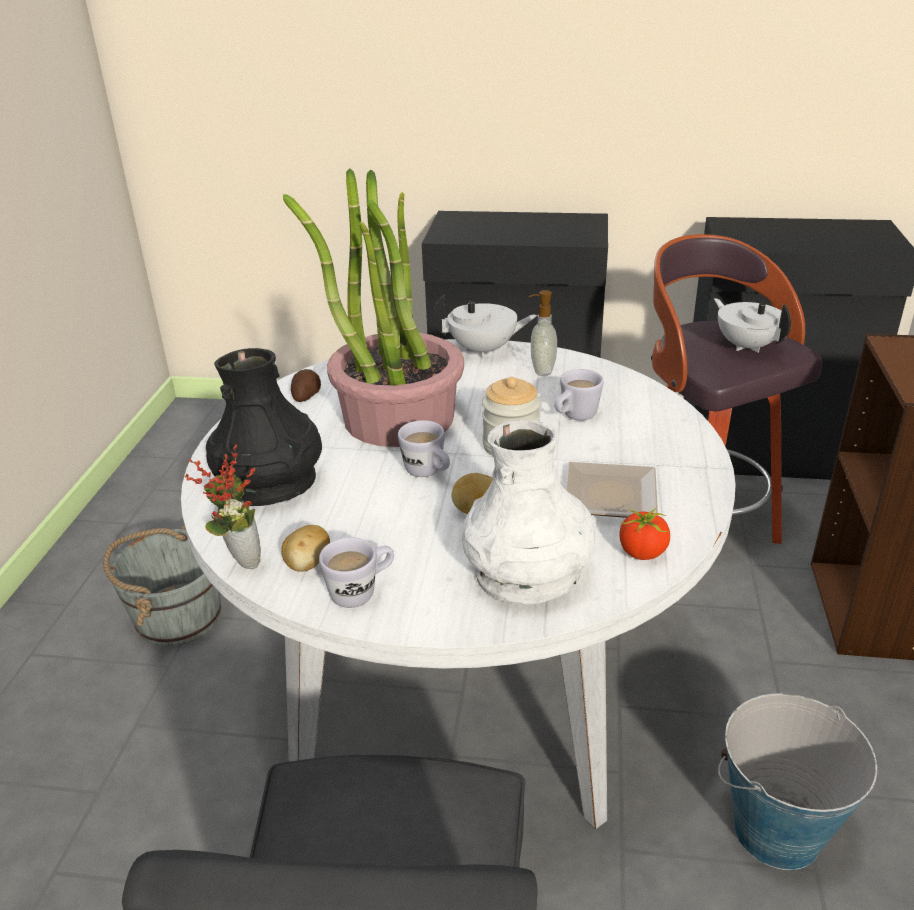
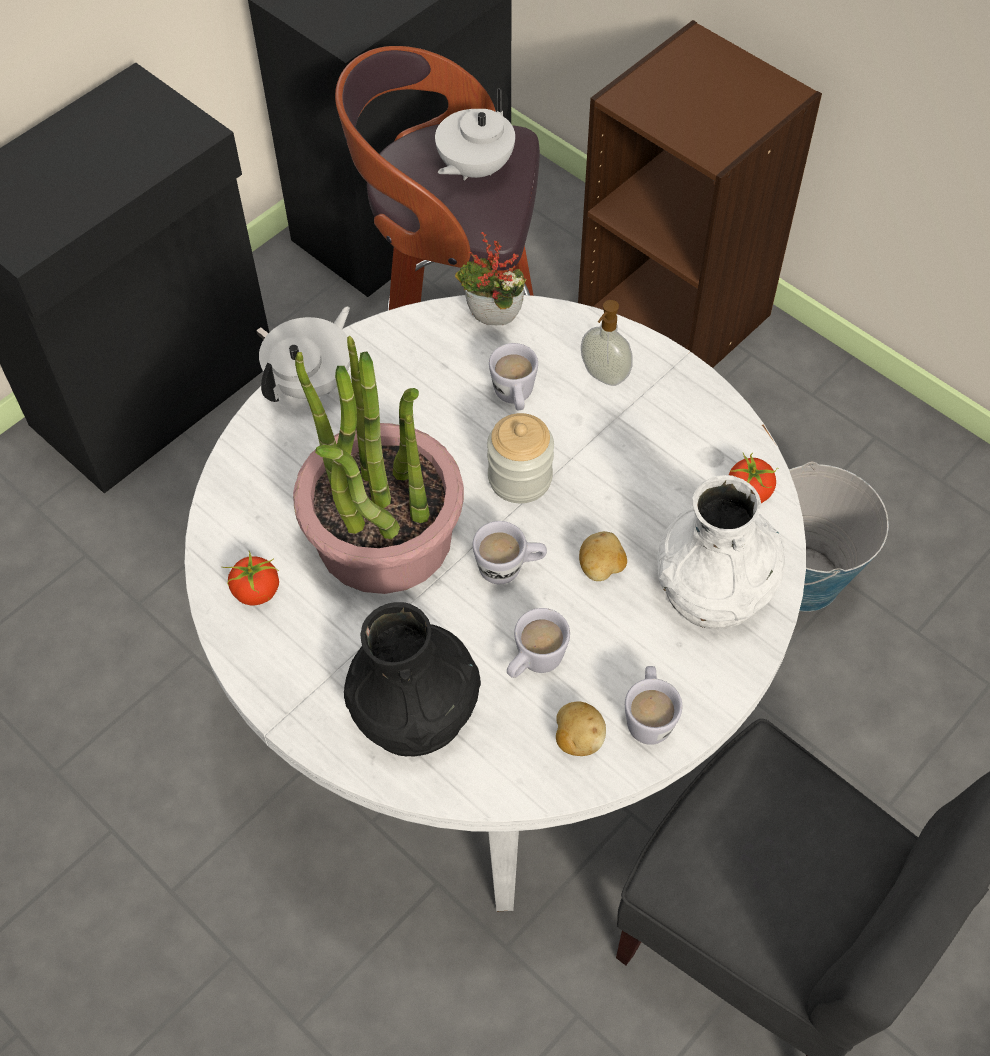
camera: 55 degrees left, 25 degrees up
grey bucket [103,525,221,646] -> none
potted plant [185,444,261,569] -> potted plant moved to [455,232,527,325]
potato [291,369,321,402] -> tomato [221,551,279,605]
soap dispenser [529,290,557,376] -> soap dispenser moved to [581,300,633,386]
plate [565,462,658,518] -> none
white teapot [714,298,791,353] -> white teapot turned 60 degrees counterclockwise [435,88,515,180]
none -> white mug [507,608,570,678]

